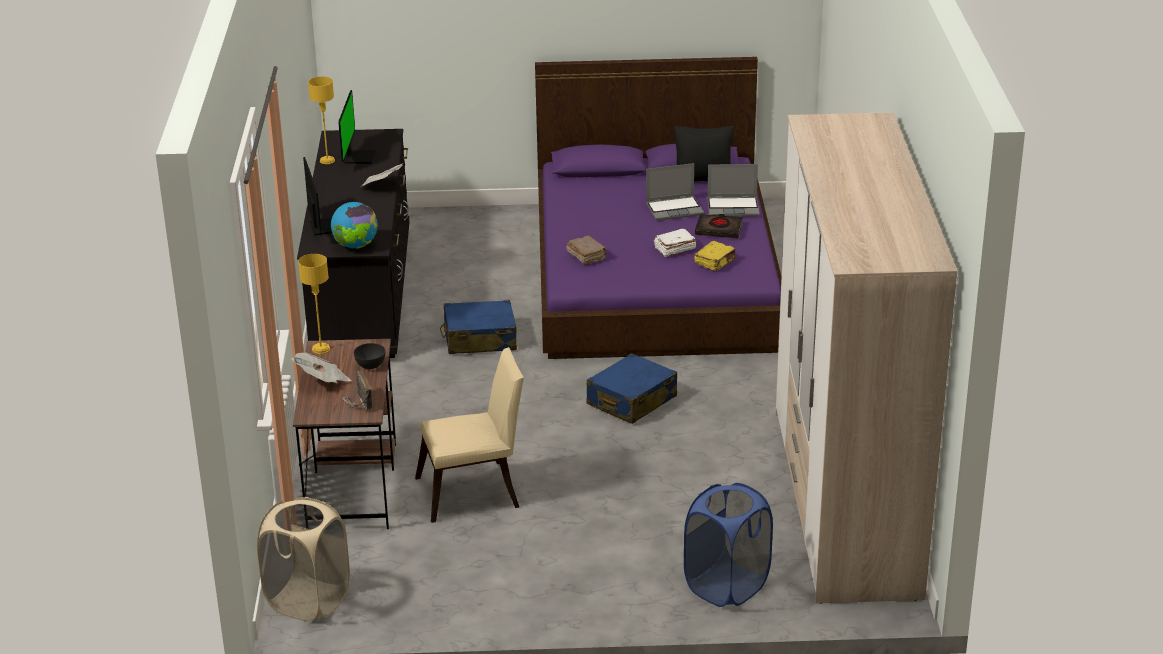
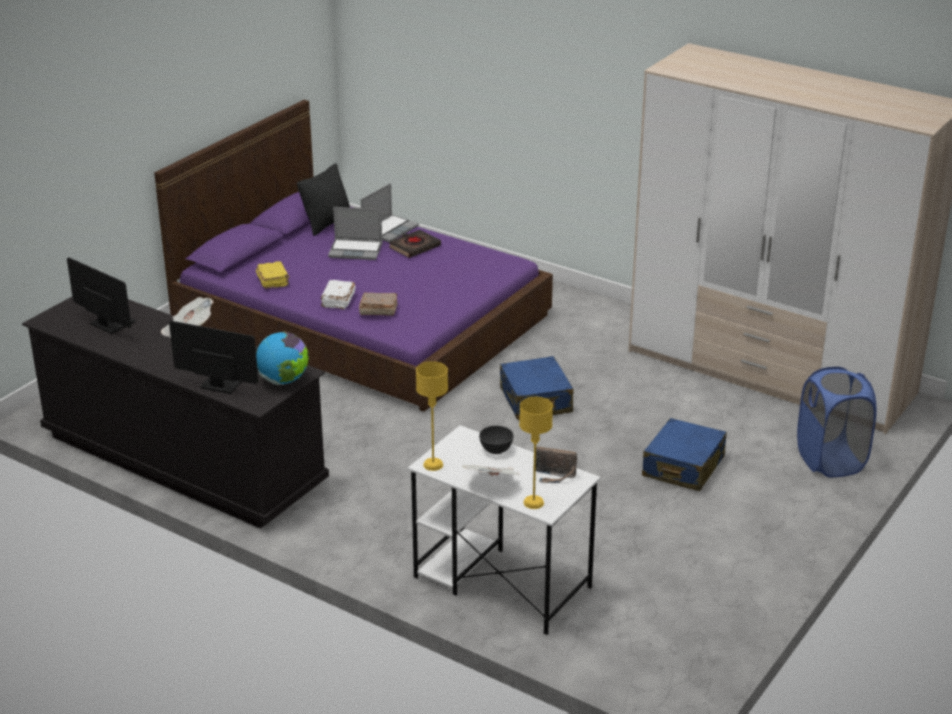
camera: 55 degrees left, 0 degrees up
beige laundry basket [257,497,350,621] -> none
brown desk [293,339,396,529] -> white desk [408,425,600,635]
yellow table lamp [308,77,335,164] -> yellow table lamp moved to [519,397,553,509]
beige chair [415,347,524,523] -> none
blue suitcase [440,300,517,354] -> blue suitcase moved to [642,418,727,491]
laptop [646,163,704,221] -> laptop turned 75 degrees clockwise [328,207,383,260]
white book [654,229,696,257] -> white book moved to [321,280,355,309]
yellow book [694,241,735,271] -> yellow book moved to [256,261,289,289]

